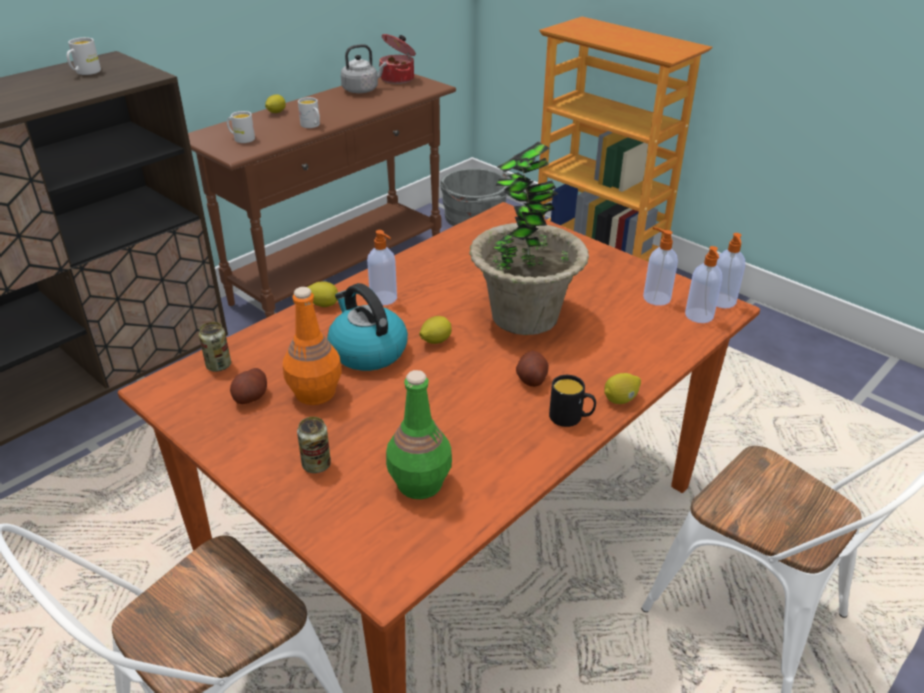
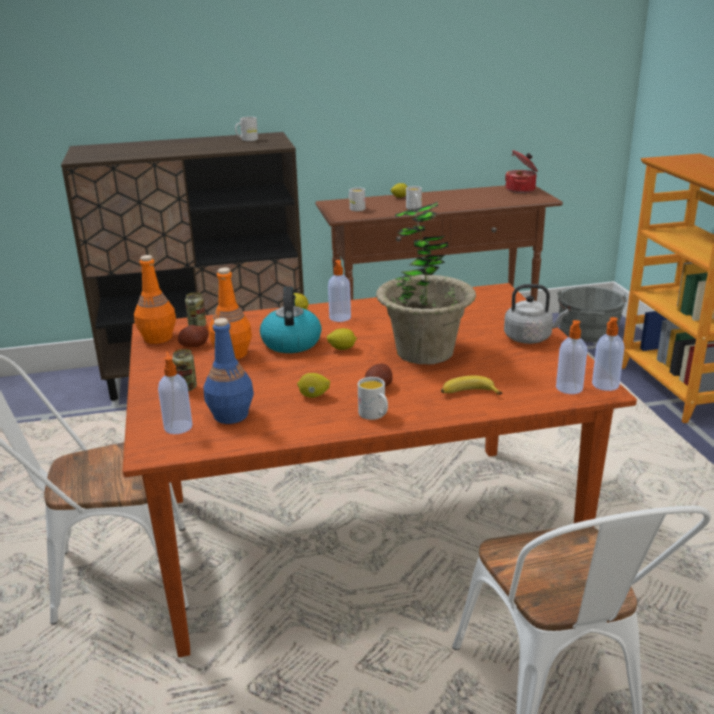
camera: 35 degrees right, 10 degrees down
grey kettle [341,44,387,93] -> grey kettle moved to [504,284,569,344]
green bottle [386,370,452,499] -> blue bottle [203,318,254,424]
black mug [549,375,596,427] -> white mug [358,377,388,420]
lemon [604,373,641,404] -> lemon moved to [297,373,330,398]
soap dispenser [643,227,678,306] -> soap dispenser moved to [158,351,192,434]
none -> orange bottle [134,255,176,344]
none -> banana [441,375,502,395]

